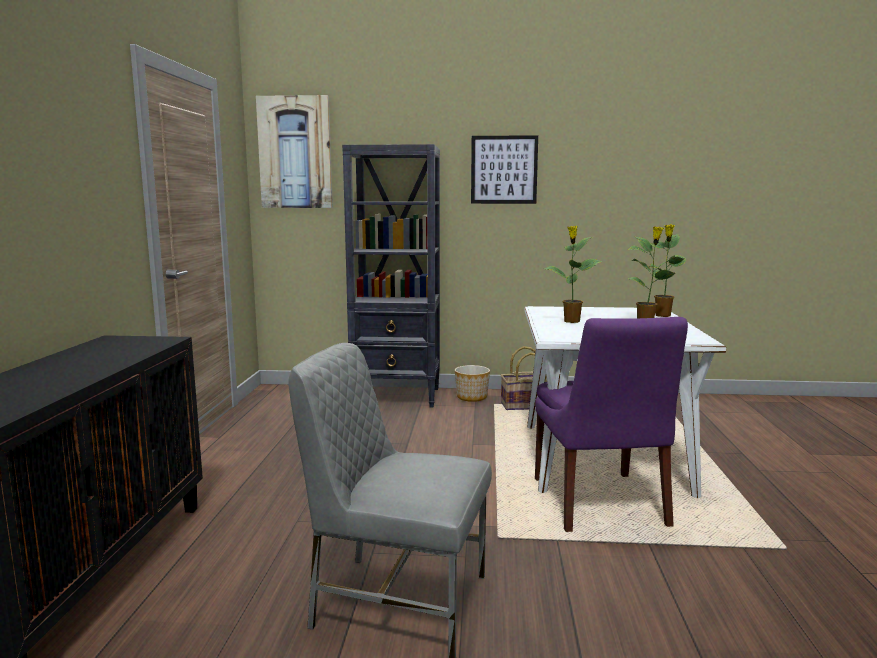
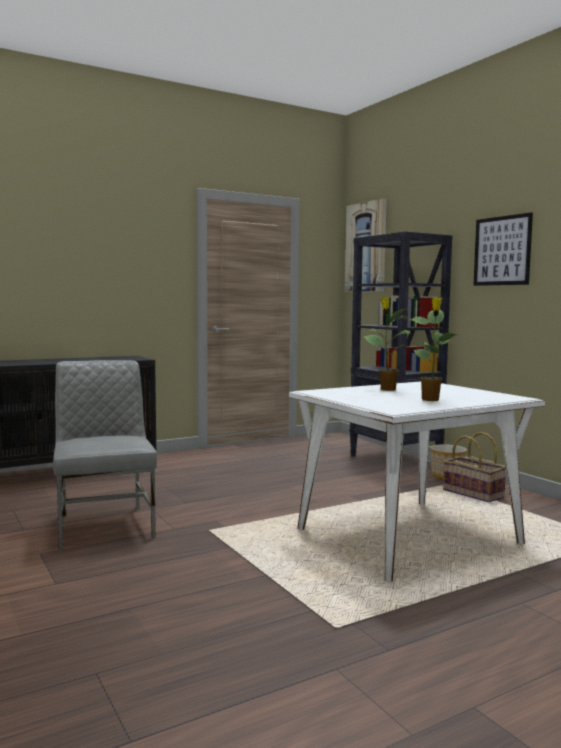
camera: 55 degrees right, 5 degrees down
purple chair [535,317,688,532] -> none
potted plant [649,224,686,317] -> none

